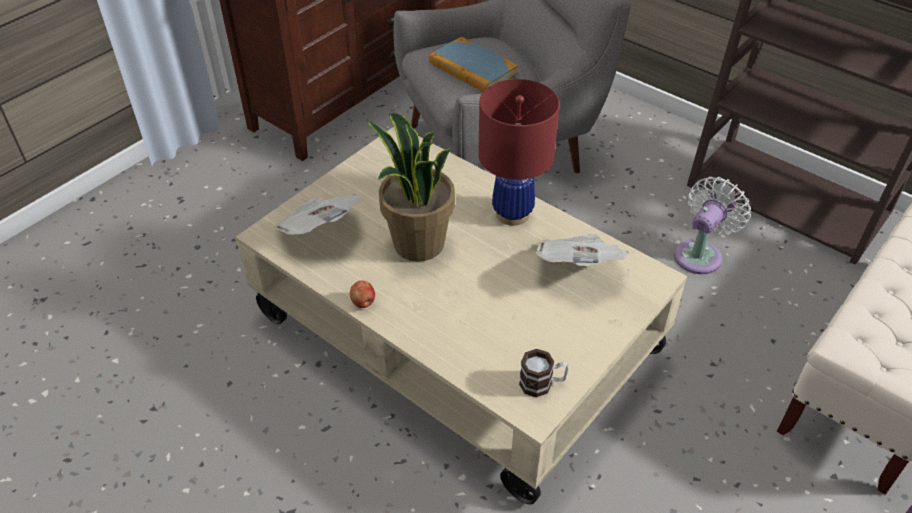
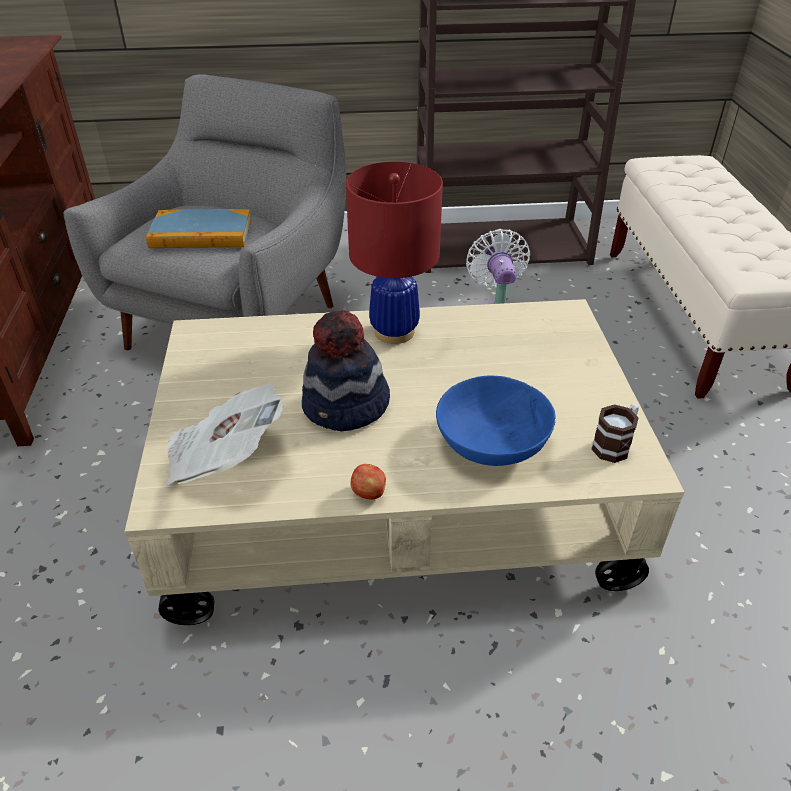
camera: 45 degrees left, 5 degrees down
potted plant [366,113,455,262] -> hat [302,310,390,431]
newspaper [536,234,629,266] -> none
none -> blue bowl [436,376,556,466]

